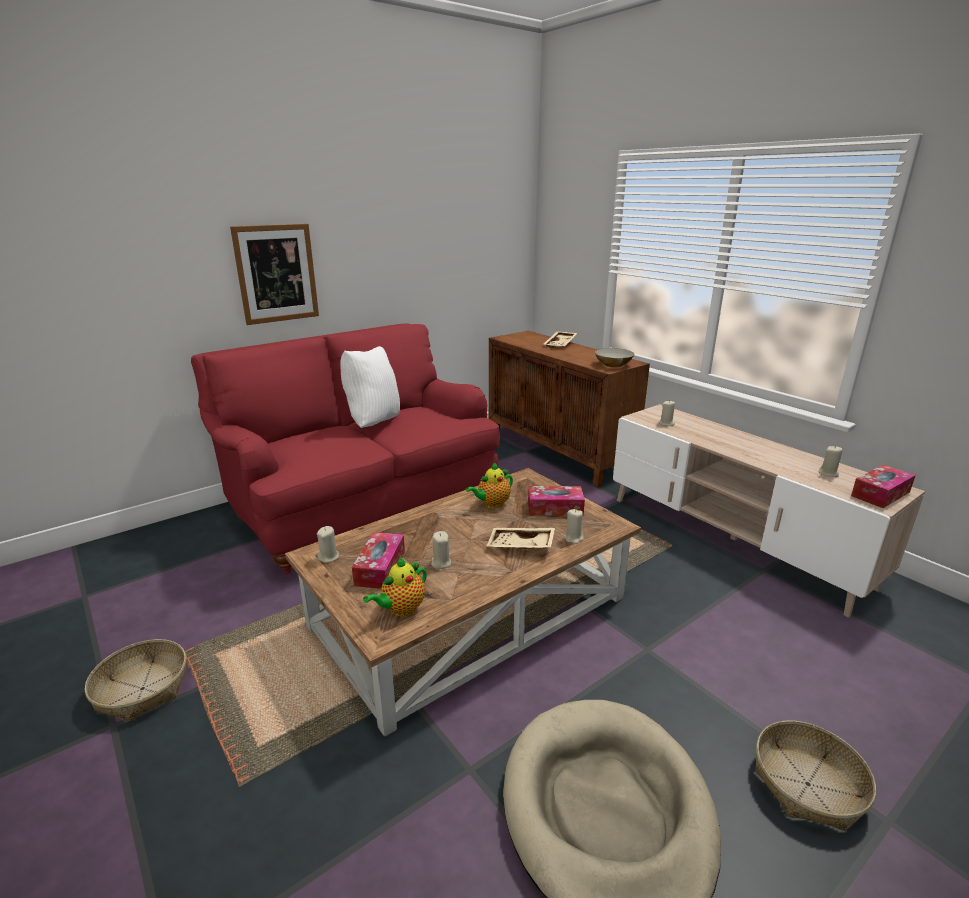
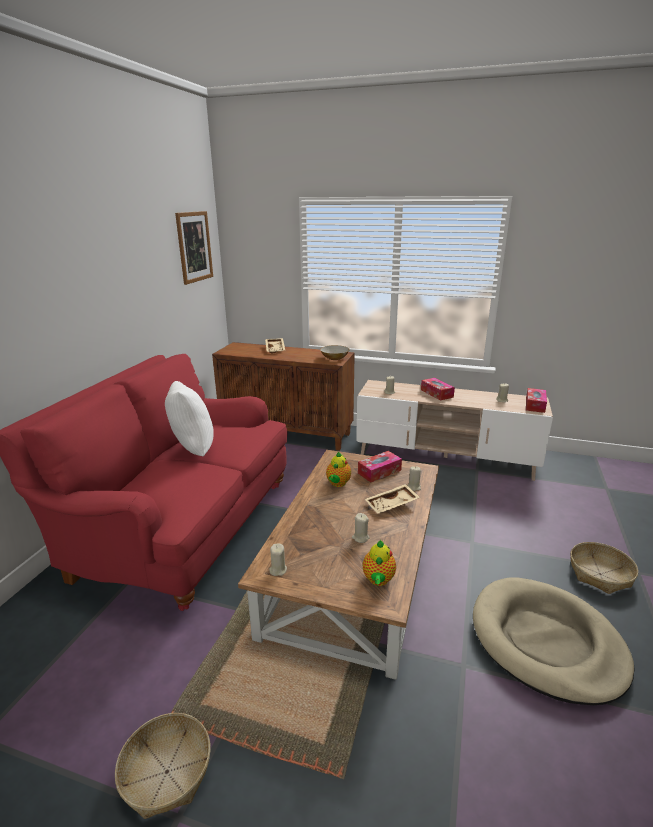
camera: 35 degrees left, 0 degrees up
picture [230,224,319,325] -> picture moved to [175,211,213,285]
tissue box [352,532,405,589] -> tissue box moved to [421,378,455,401]

